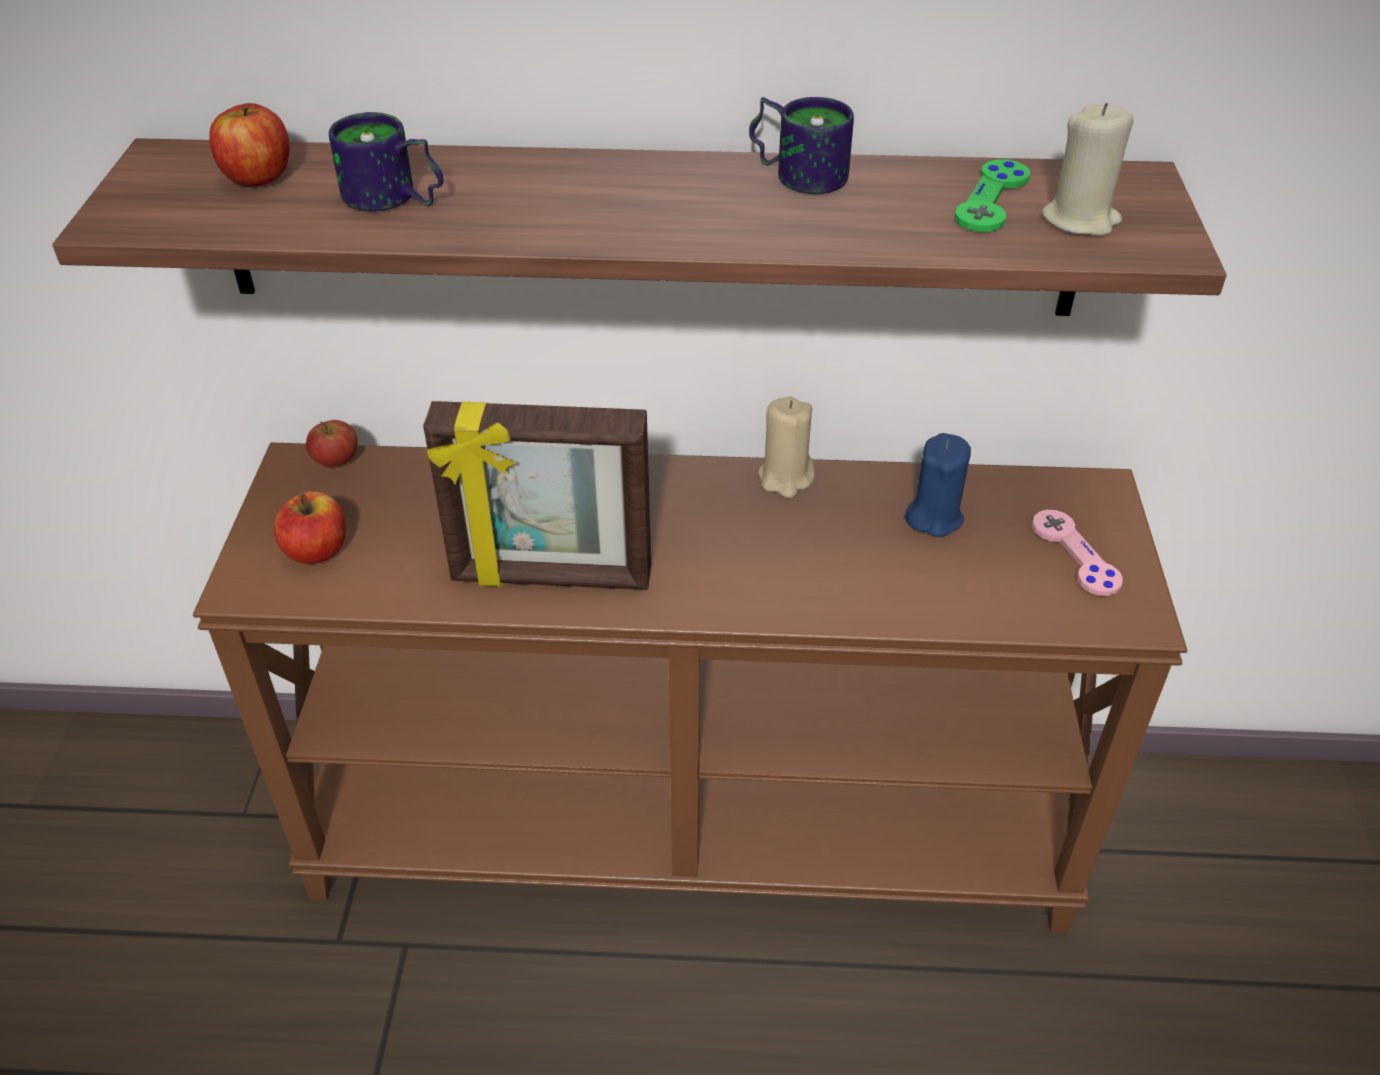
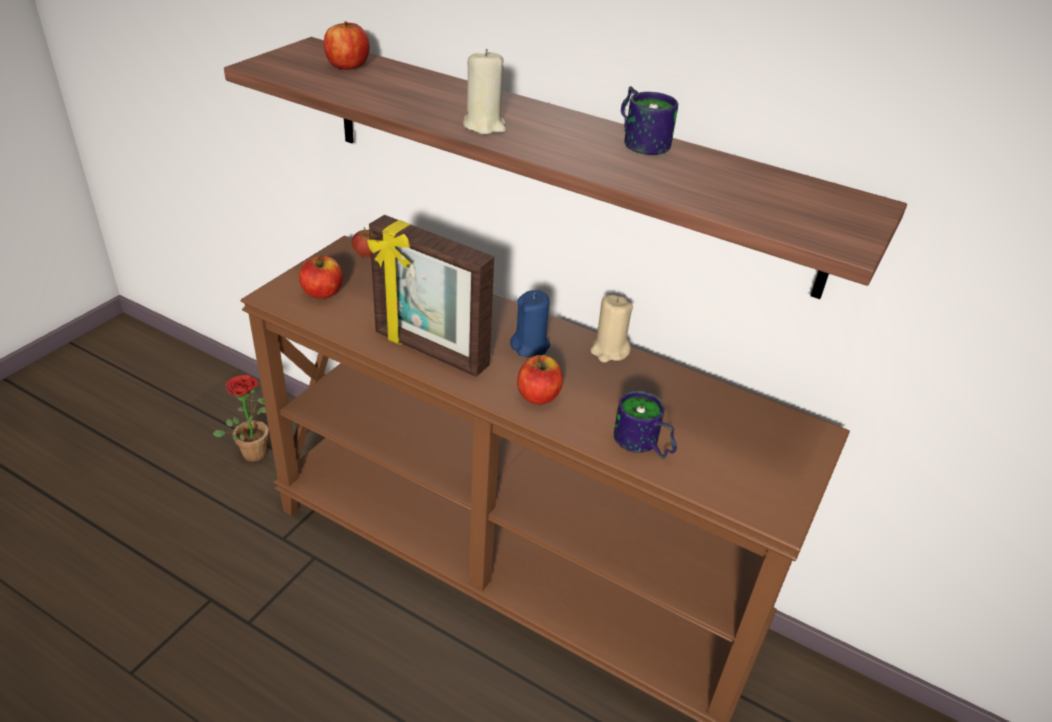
camera: 25 degrees right, 5 degrees down
mug [329,112,443,211] -> mug moved to [614,391,677,459]
blue candle [905,433,971,537] -> blue candle moved to [510,290,550,357]
green game controller [955,159,1030,232] -> none
pink game controller [1032,510,1123,596] -> none
beige candle [1042,103,1134,236] -> beige candle moved to [463,49,506,135]
none -> potted plant [212,375,269,462]
none -> apple [517,355,563,405]

